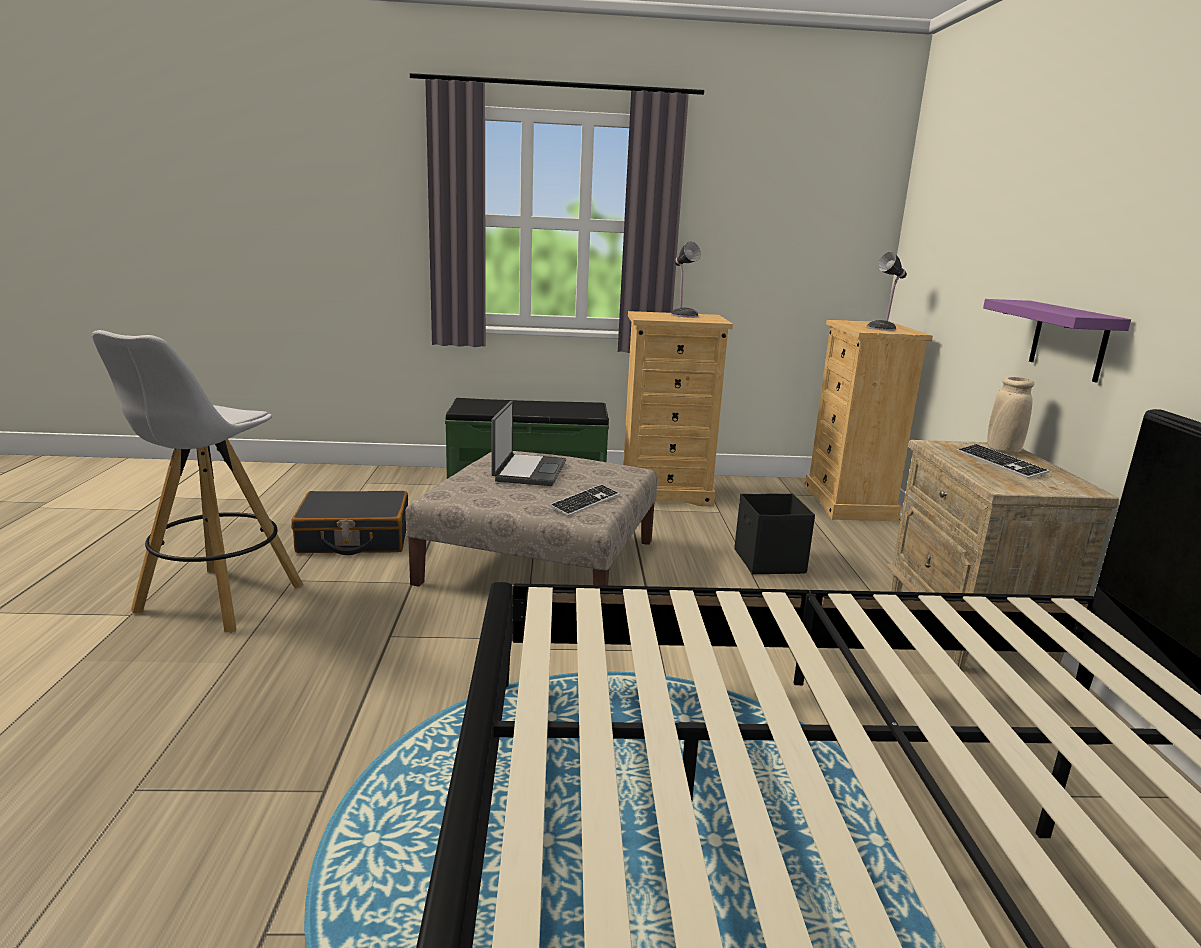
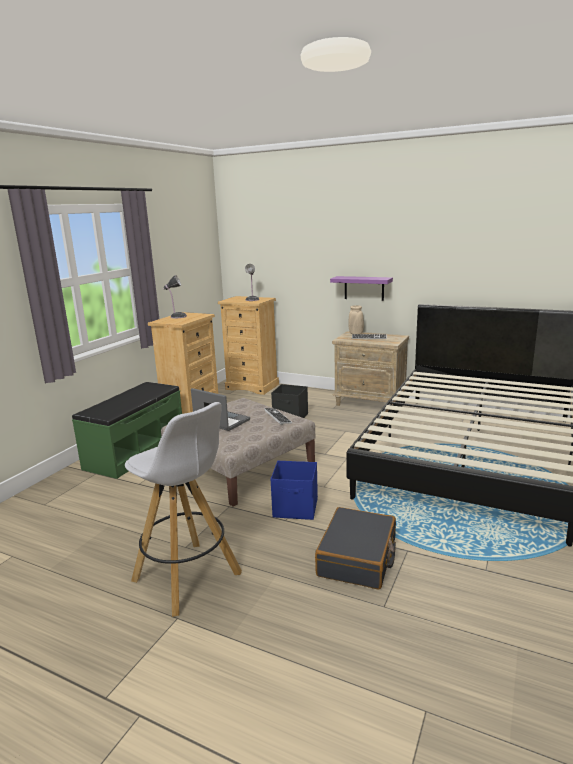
camera: 60 degrees left, 0 degrees up
black suitcase [291,491,408,555] -> black suitcase moved to [315,507,396,590]
none -> blue storage box [271,461,318,520]

